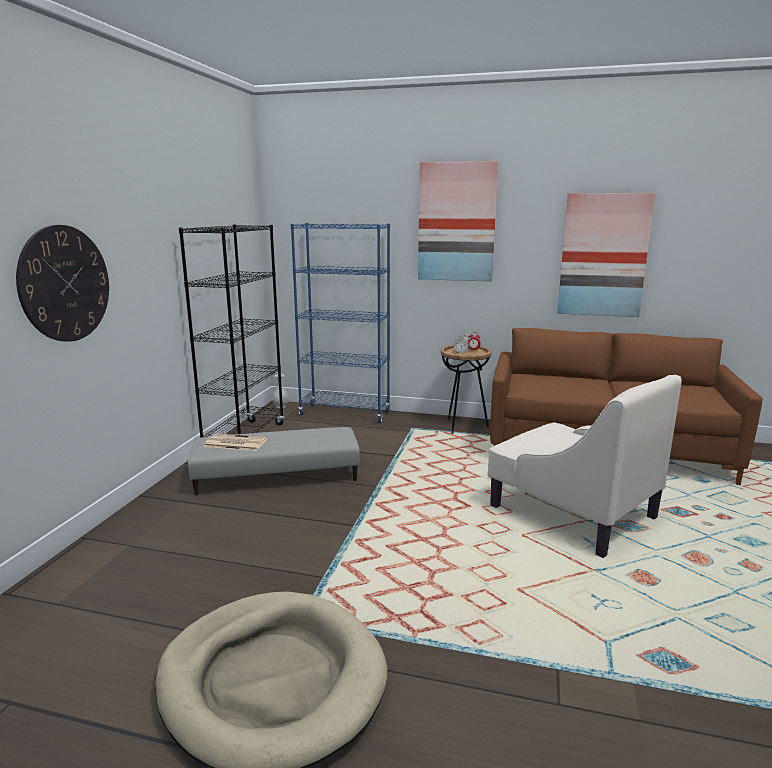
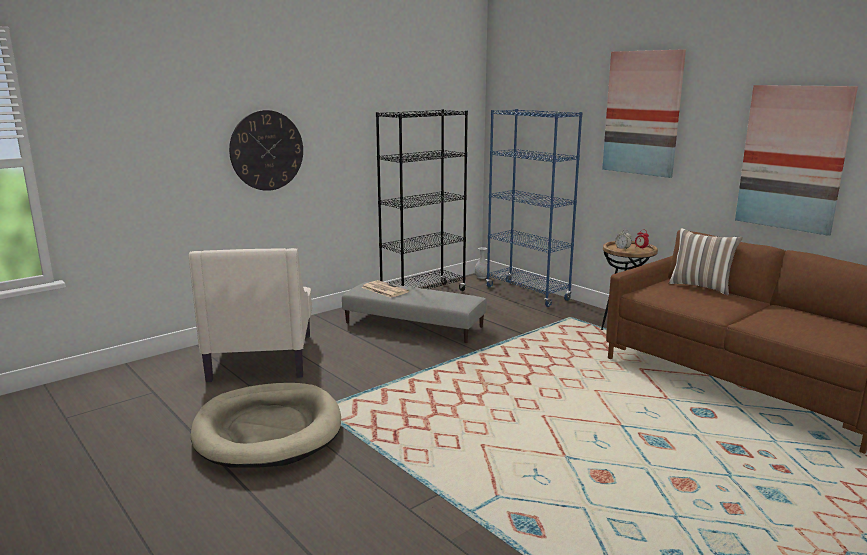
camera: 35 degrees right, 0 degrees up
beige armchair [487,375,682,558] -> beige armchair moved to [189,248,312,382]
none -> pillow [669,228,743,295]

